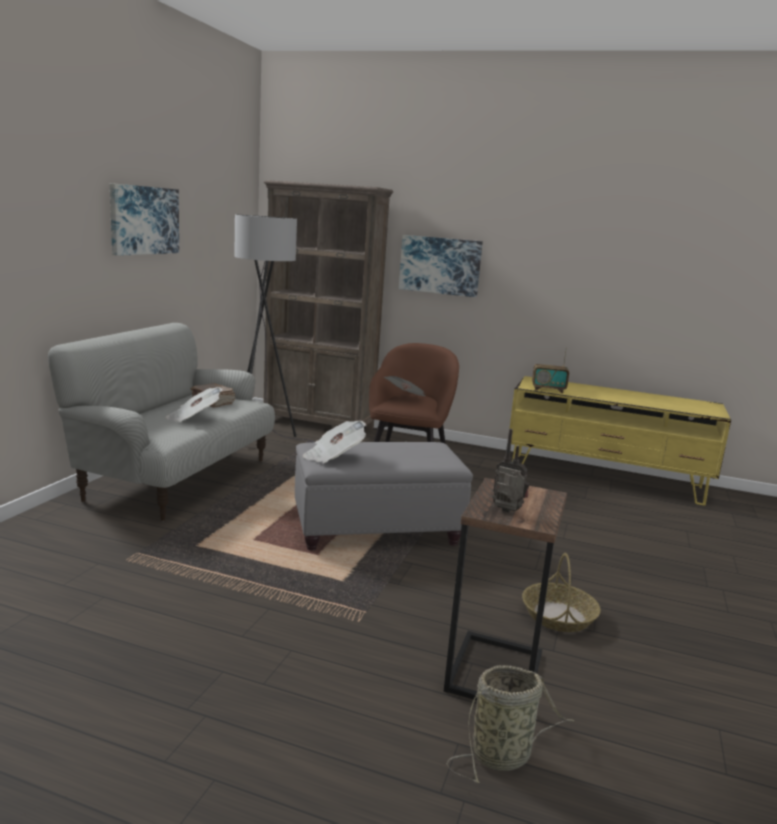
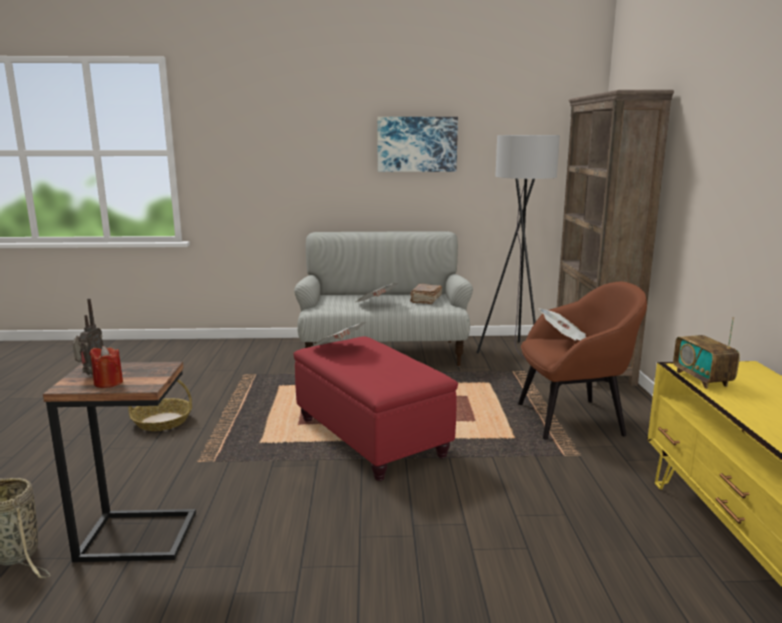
camera: 70 degrees right, 0 degrees up
grey ottoman [295,442,473,550] -> red ottoman [293,336,458,481]
picture [399,235,483,297] -> none
basket [522,553,601,632] -> basket moved to [128,379,192,431]
none -> red candle [90,346,123,388]

